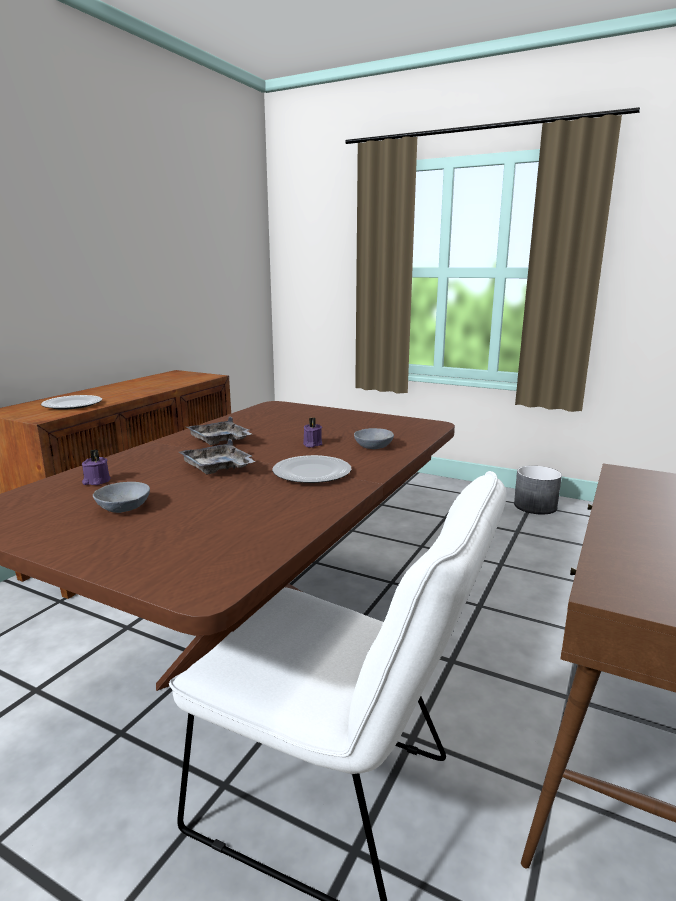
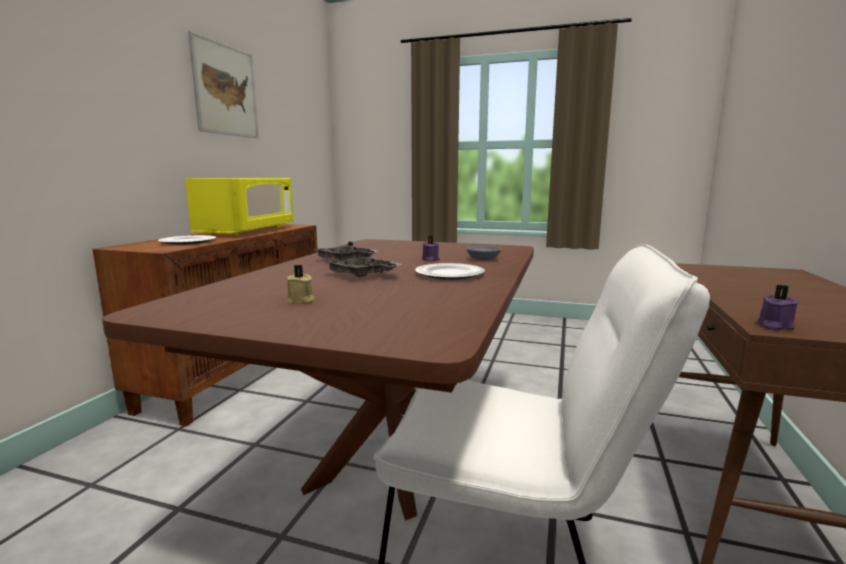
camera: 10 degrees left, 5 degrees down
purple candle [82,449,111,485] -> purple candle moved to [757,285,799,330]
grey bowl [93,482,150,513] -> beige candle [287,265,315,303]
grey planter [514,466,562,515] -> none
none -> yellow microwave [185,178,293,236]
none -> picture [188,31,259,138]

